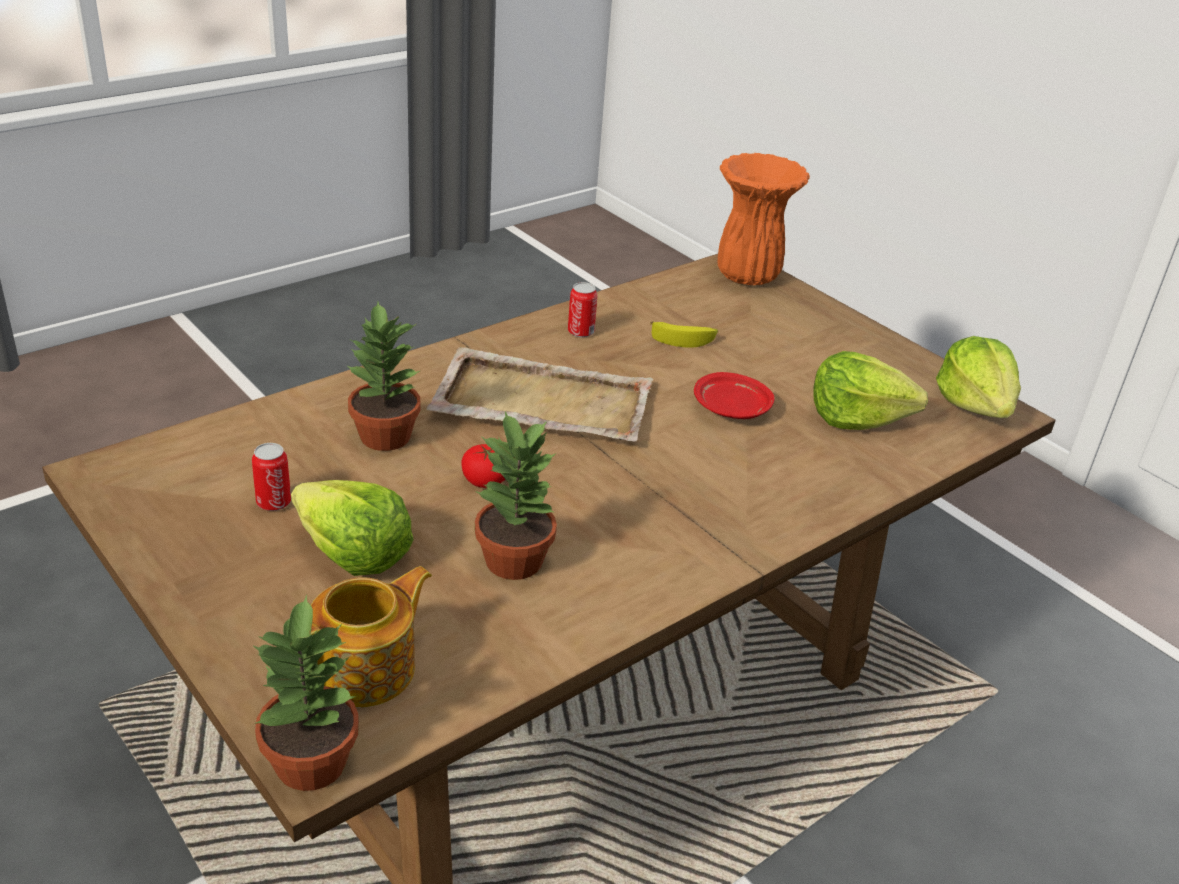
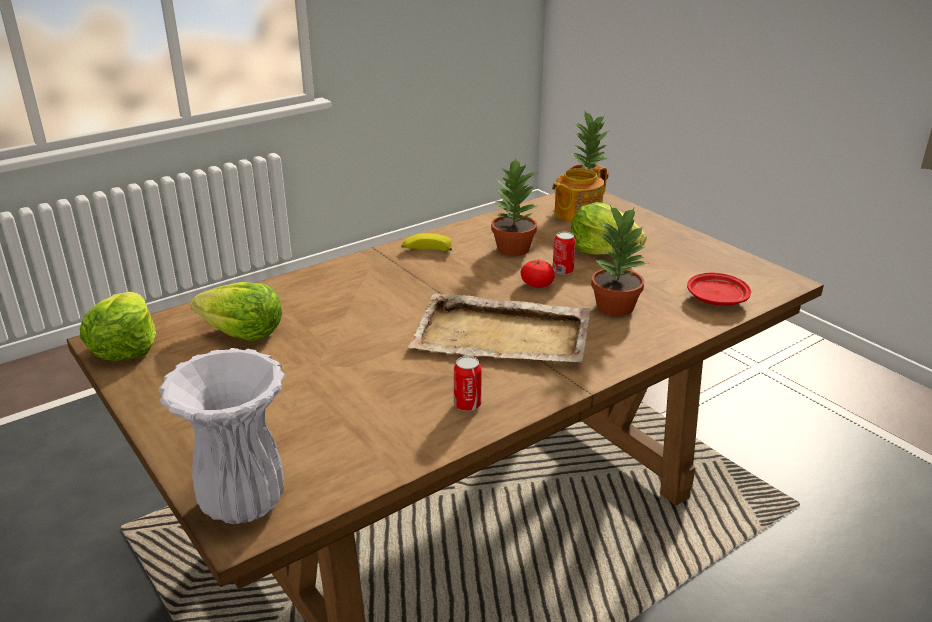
camera: 175 degrees left, 5 degrees down
can [252,443,291,511] -> can moved to [553,232,576,275]
banana [650,321,718,347] -> banana moved to [401,233,452,251]
red plate [694,372,775,419] -> red plate moved to [687,272,751,306]
orange vase [717,153,810,285] -> white vase [159,348,285,524]

